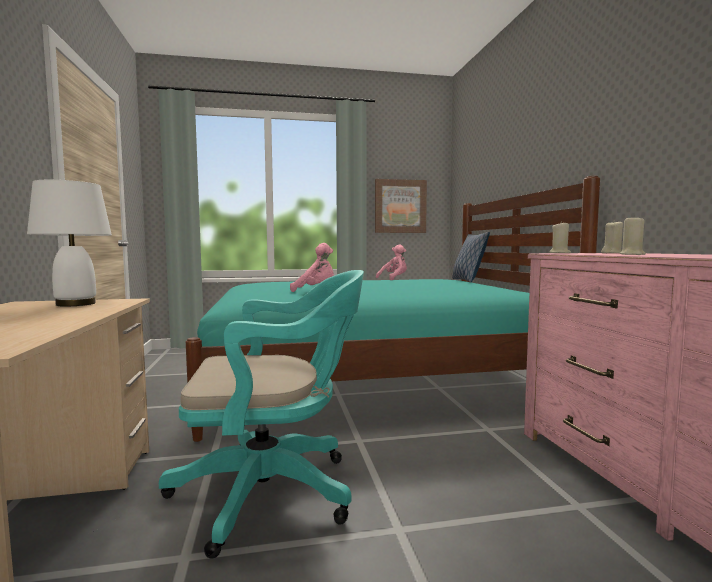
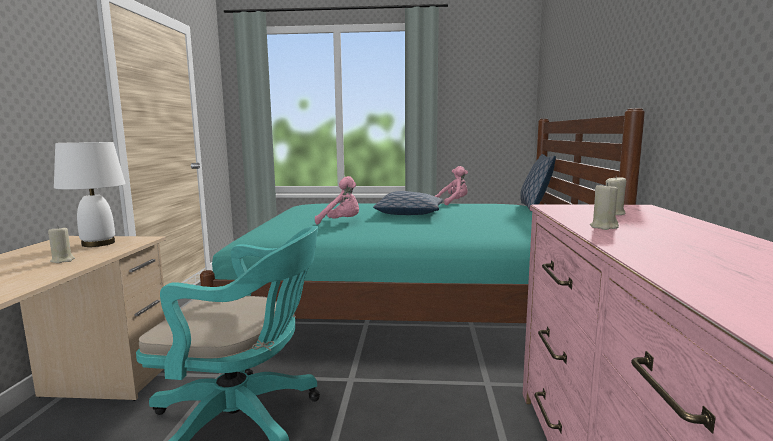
camera: 15 degrees right, 5 degrees up
picture [375,179,427,233] -> none
beige candle [549,221,571,253] -> beige candle moved to [48,228,75,263]
none -> pillow [373,191,443,215]

